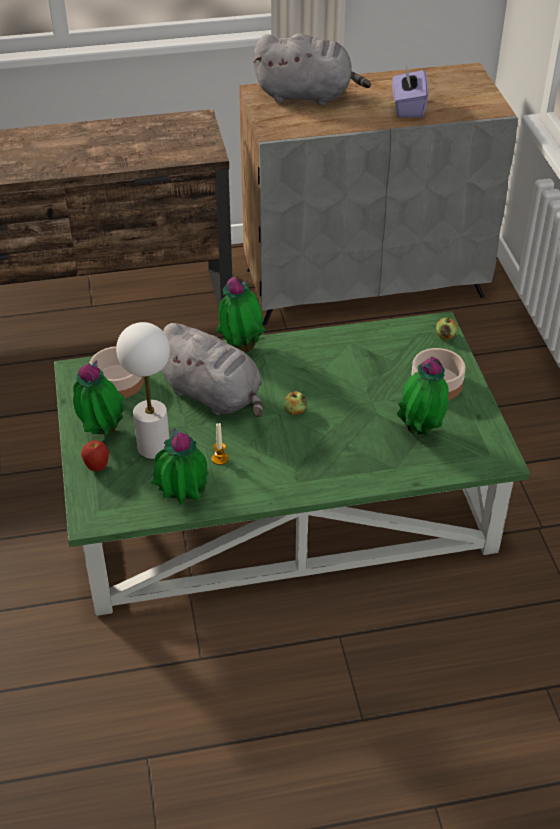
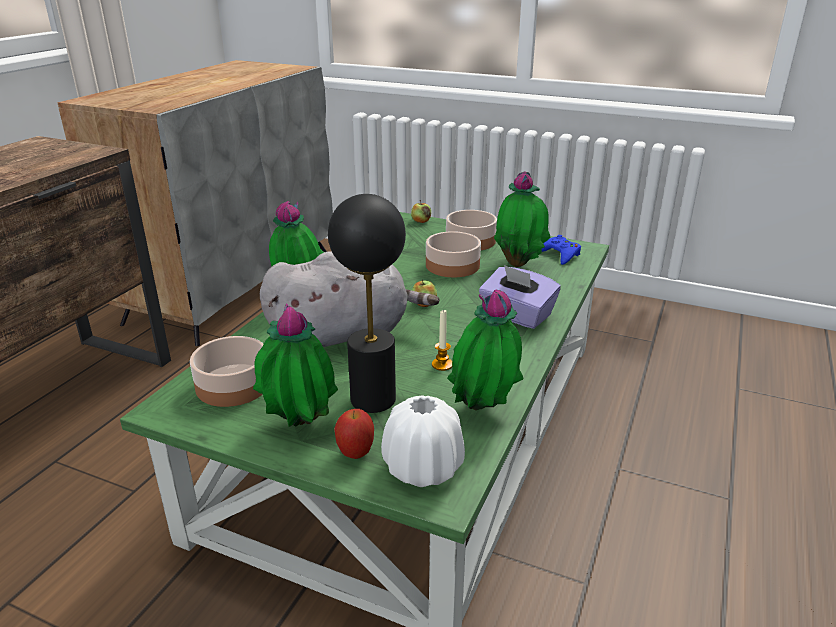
camera: 55 degrees left, 15 degrees down
white table lamp [116,322,170,459] -> black table lamp [328,194,406,413]
grey plush toy [253,33,371,106] -> none
purple tissue box [392,65,428,118] -> purple tissue box moved to [479,265,561,329]
none -> white vase [381,395,465,487]
none -> bowl [426,231,481,277]
none -> blue game controller [541,235,581,265]

